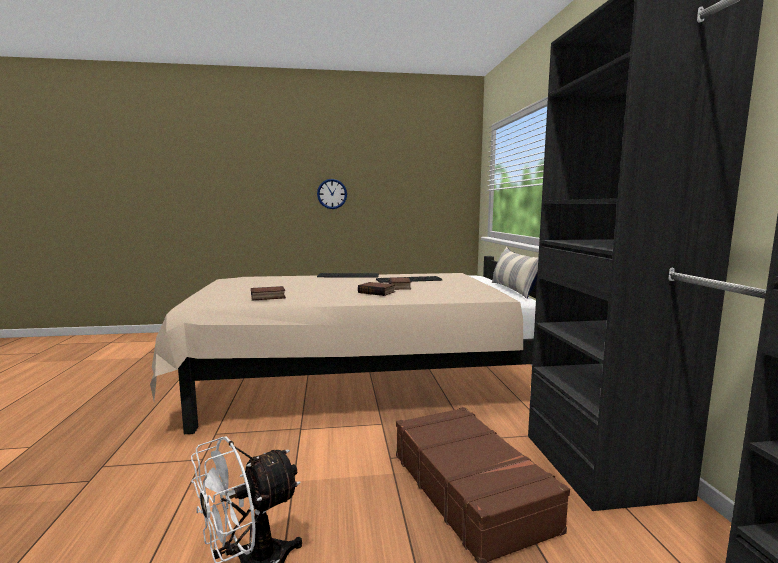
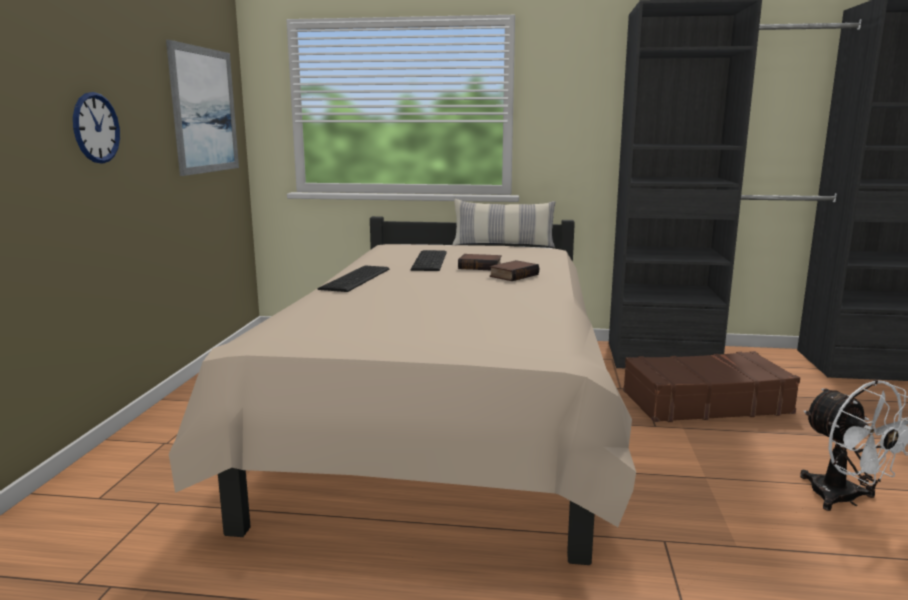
camera: 75 degrees left, 5 degrees up
book [251,286,286,301] -> none
none -> picture [166,40,239,176]

